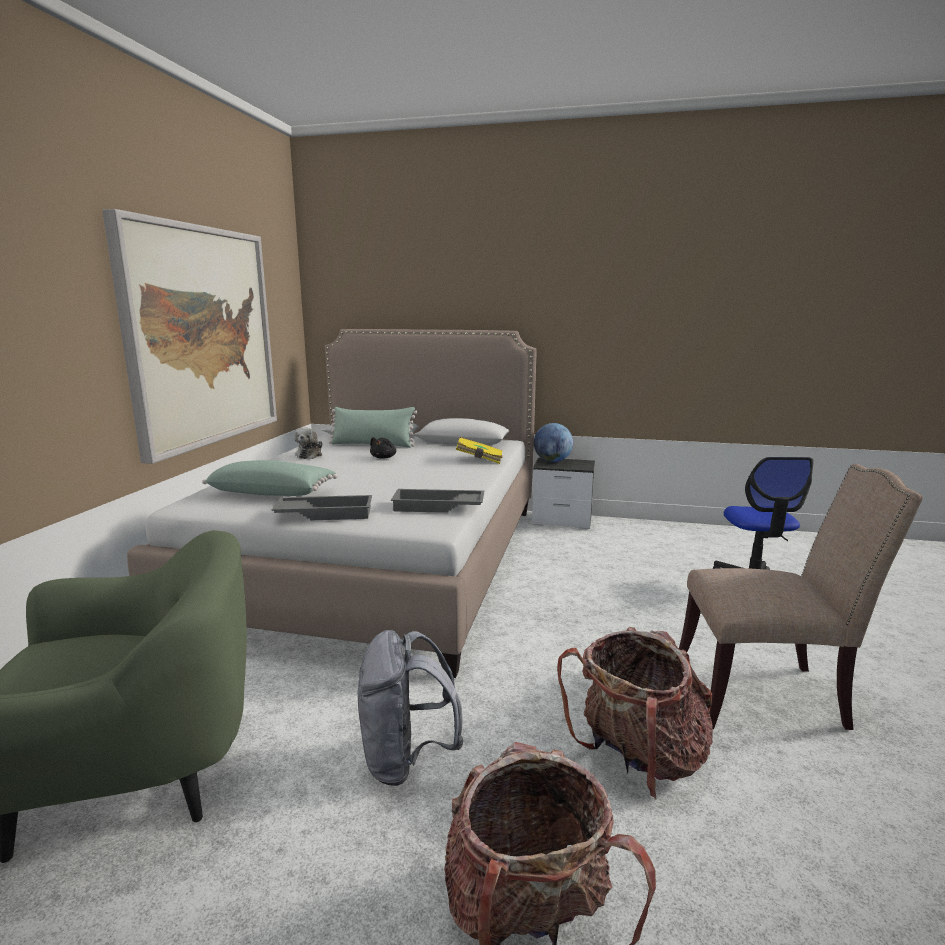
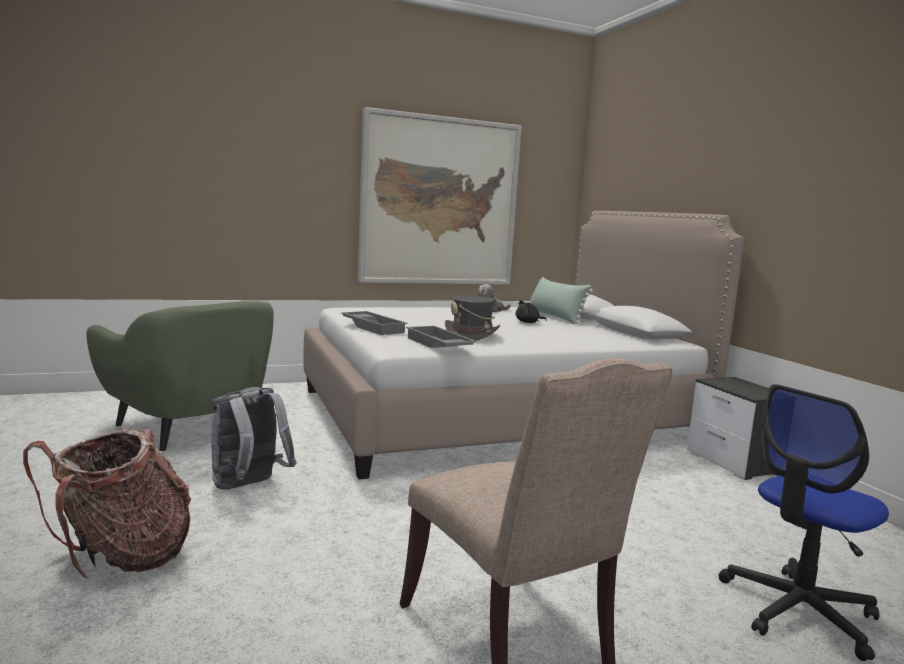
camera: 55 degrees right, 5 degrees down
green pillow [202,460,338,496] -> none
yellow book [456,437,502,464] -> none
globe [534,423,573,462] -> none
backpack [557,627,713,800] -> none
none -> grey hat [445,296,500,341]

